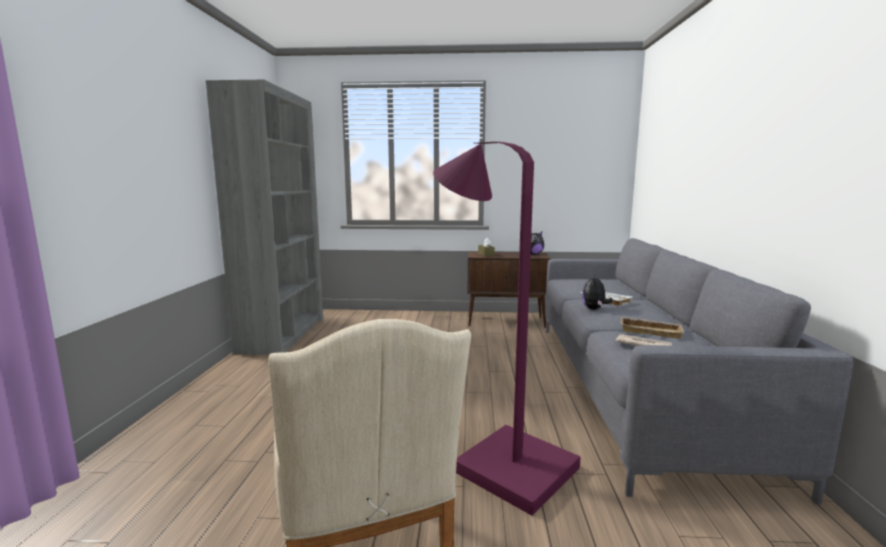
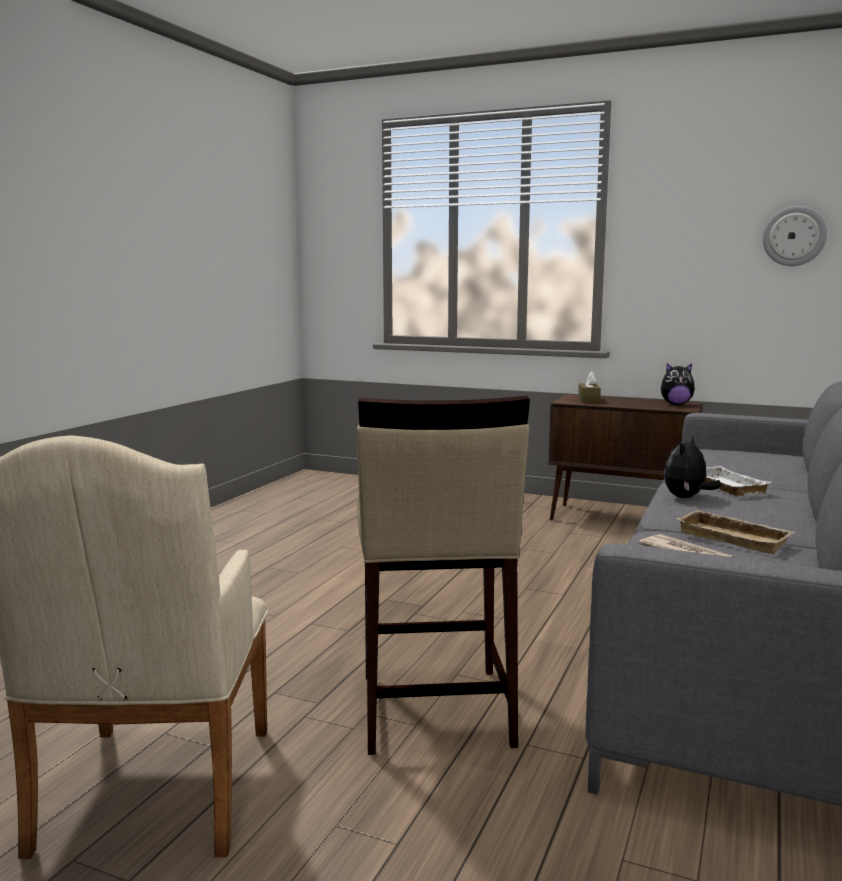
camera: 20 degrees right, 0 degrees up
grey bookcase [206,80,323,355] -> none
purple floor lamp [433,142,581,516] -> beige stool [357,396,530,755]
none -> wall clock [763,206,827,266]

